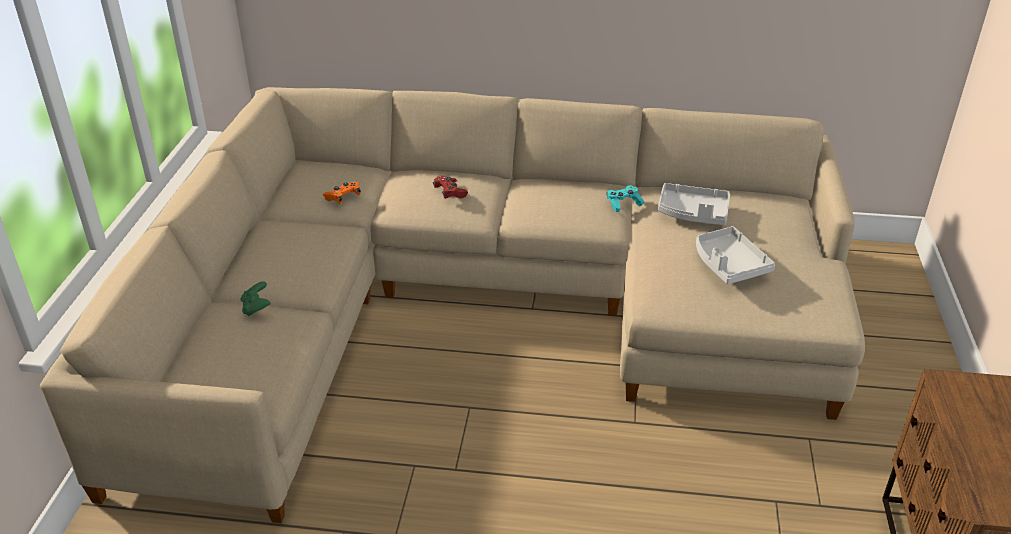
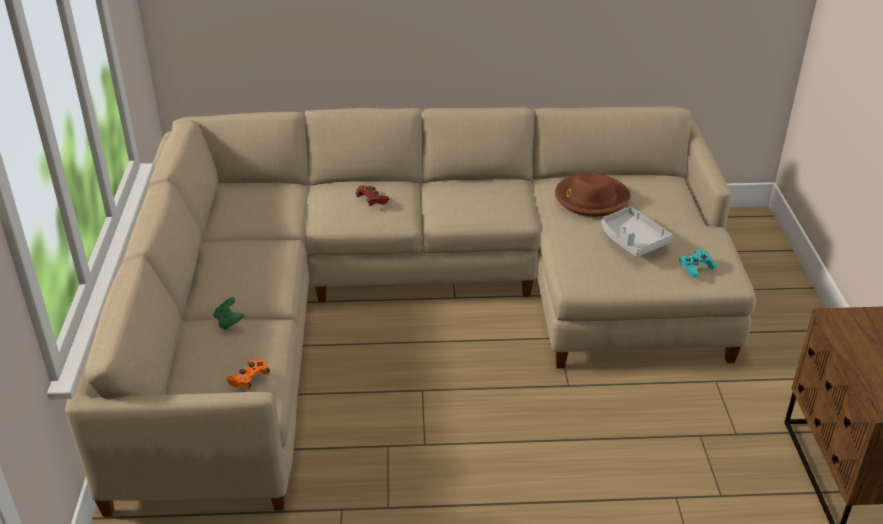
camera: 10 degrees left, 0 degrees up
orange game controller [323,182,361,204] -> orange game controller moved to [227,360,270,390]
turquoise game controller [607,185,644,212] -> turquoise game controller moved to [679,249,717,278]
grey tray [658,183,730,225] -> brown hat [555,172,631,217]

